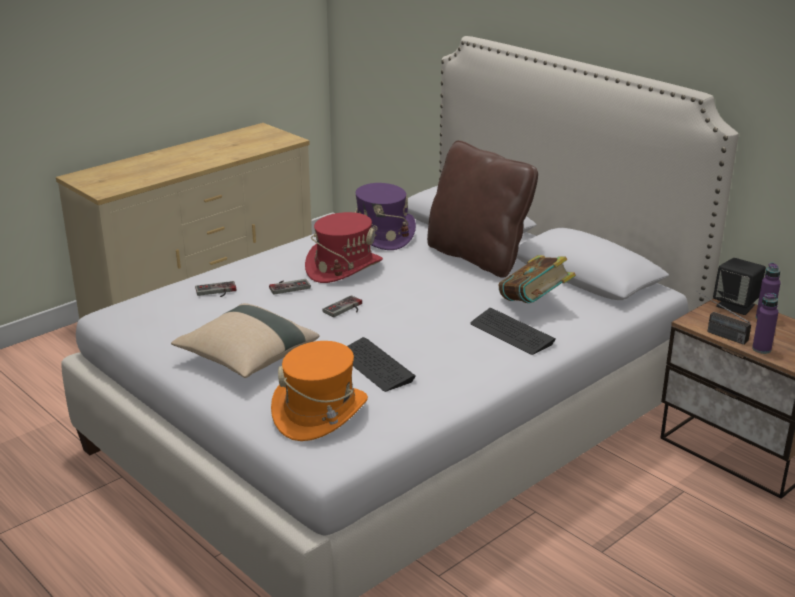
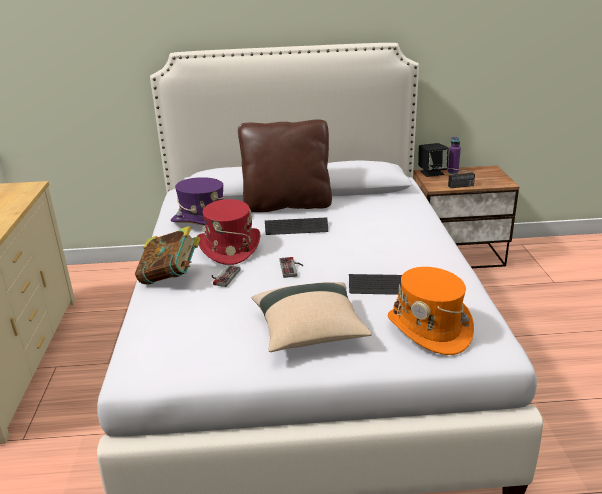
camera: 50 degrees left, 0 degrees up
game controller [195,281,236,297] -> none
keyboard [470,308,556,355] -> keyboard moved to [265,217,328,235]
book [499,255,576,303] -> book moved to [135,226,201,285]
purple bottle [752,293,778,354] -> none

